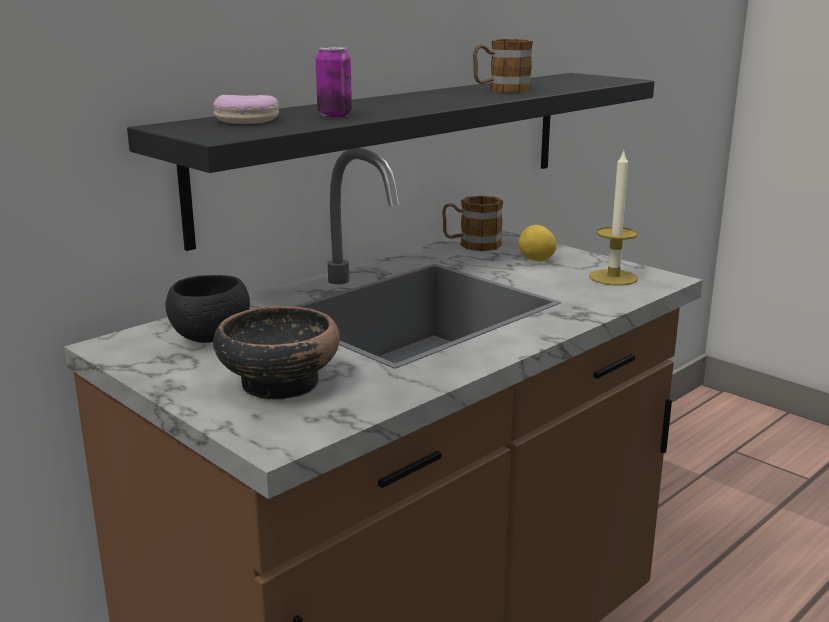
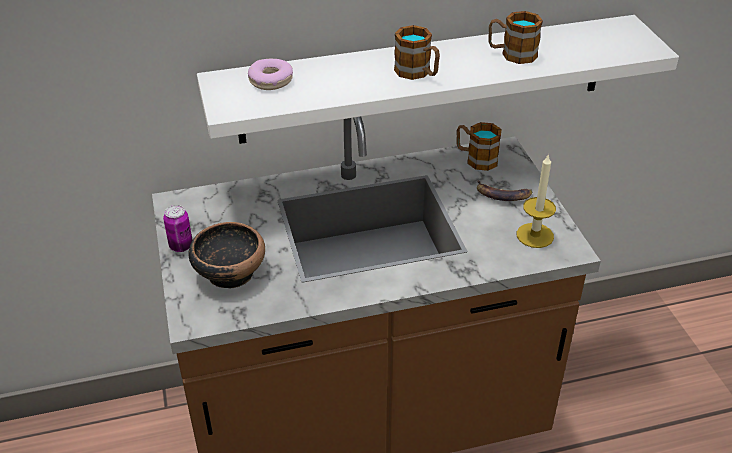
camera: 30 degrees right, 20 degrees up
black shelf [127,73,655,251] -> white shelf [197,15,679,144]
black bowl [165,275,250,343] -> none
can [316,47,352,118] -> can moved to [163,205,192,252]
lemon [518,225,557,261] -> banana [477,180,532,201]
none -> mug [394,25,440,80]

